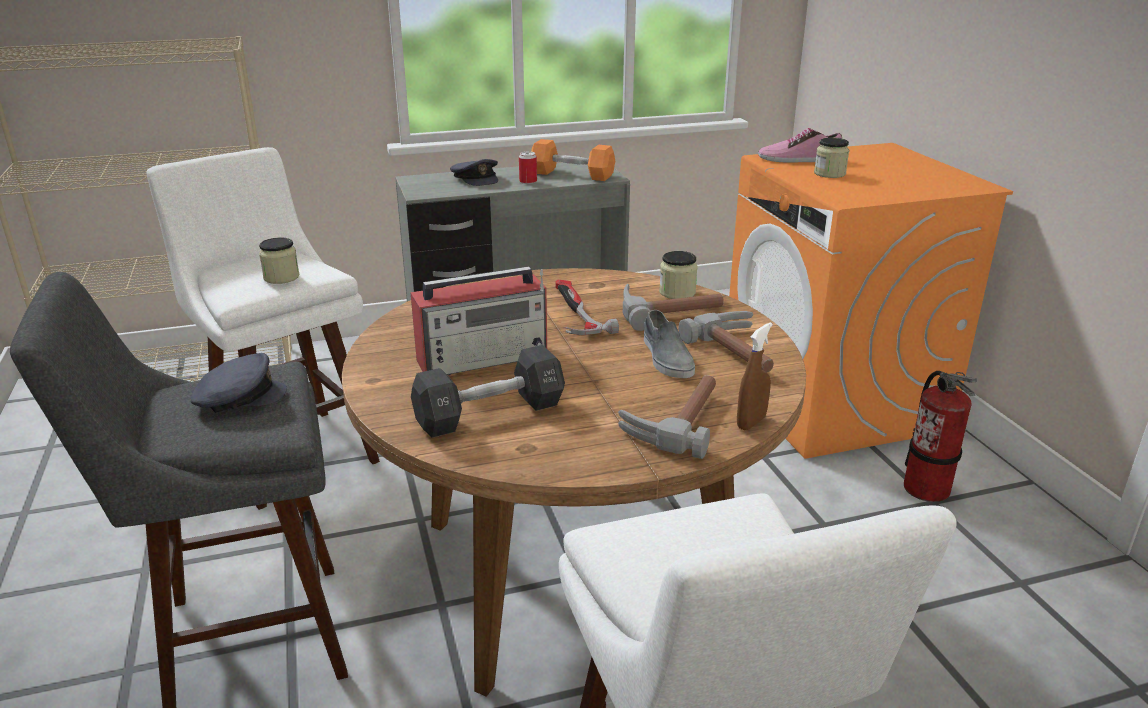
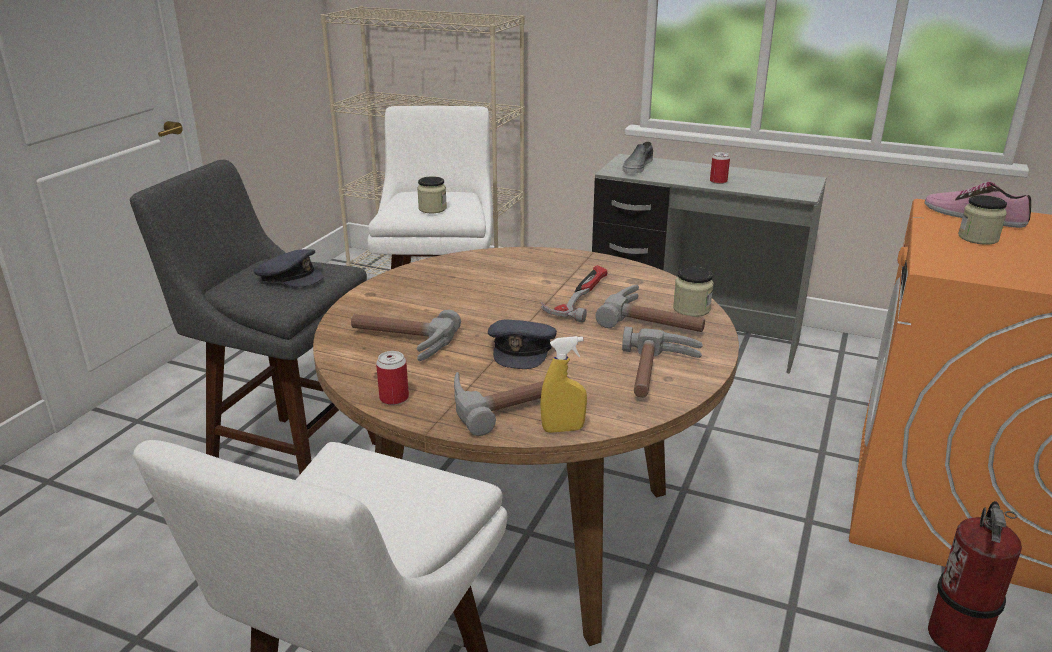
camera: 40 degrees right, 0 degrees up
radio [410,266,547,375] -> none
black dumbbell [411,345,565,438] -> hammer [351,310,461,361]
grey cap [450,159,498,186] -> grey cap moved to [488,319,557,369]
orange dumbbell [531,139,615,181] -> none
grey shoe [644,310,695,378] -> grey shoe moved to [623,142,653,173]
brown spray bottle [737,322,773,430] -> yellow spray bottle [540,336,587,433]
none -> can [376,351,409,405]

